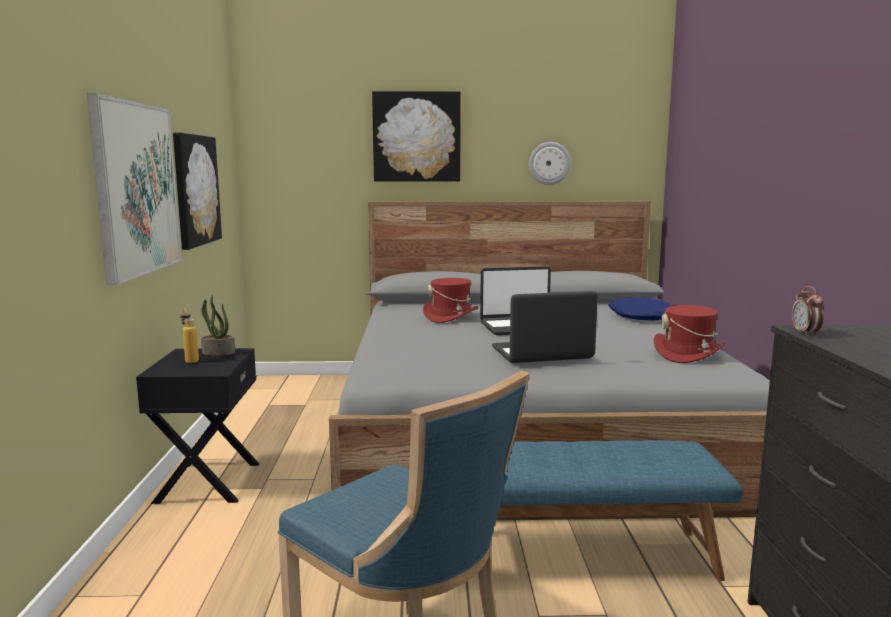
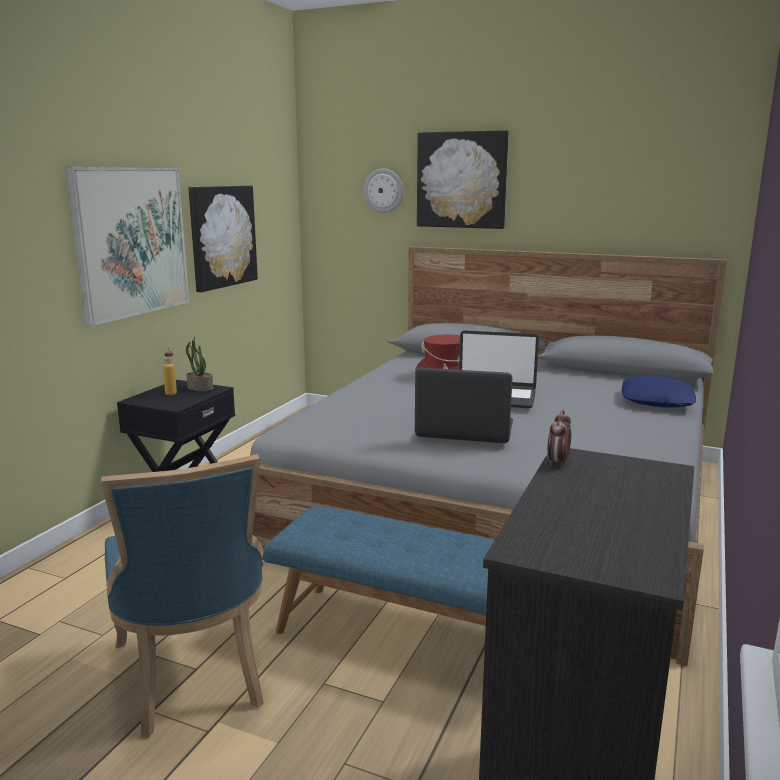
camera: 25 degrees right, 5 degrees up
wall clock [529,142,571,185] -> wall clock moved to [364,168,403,213]
red hat [654,305,725,363] -> none

